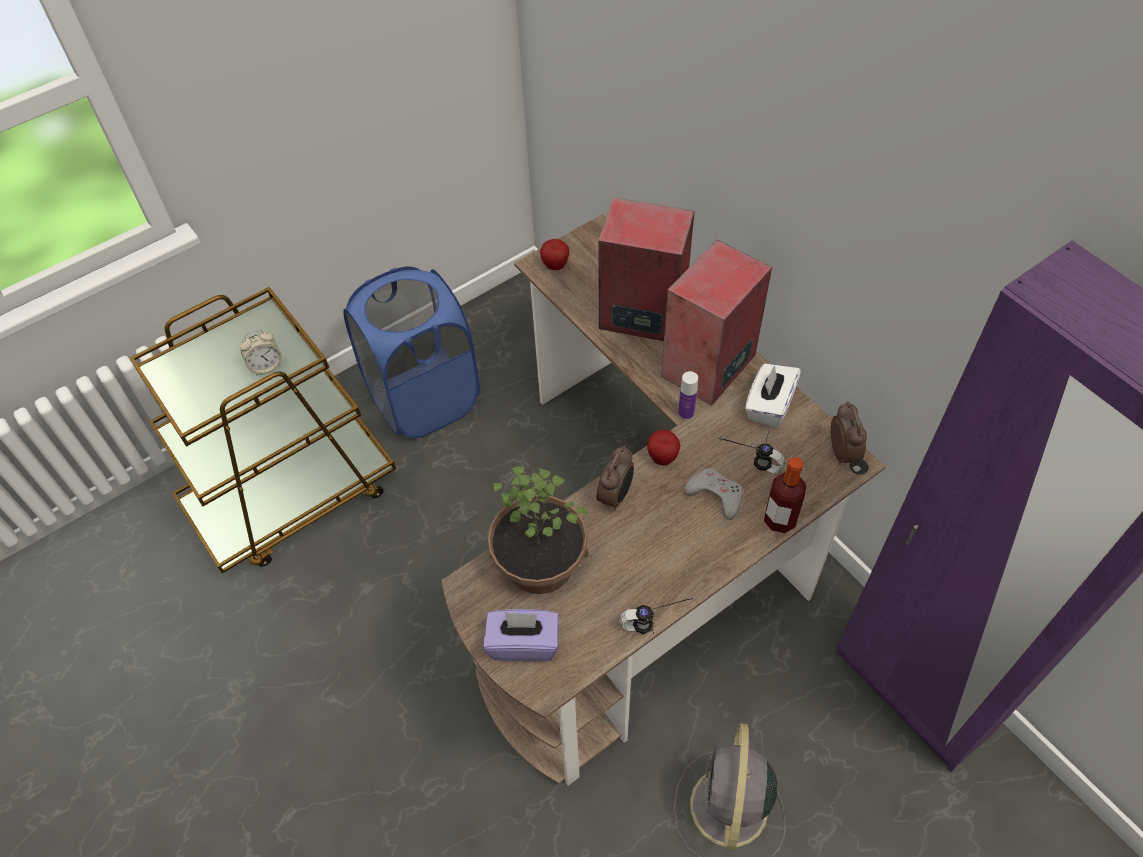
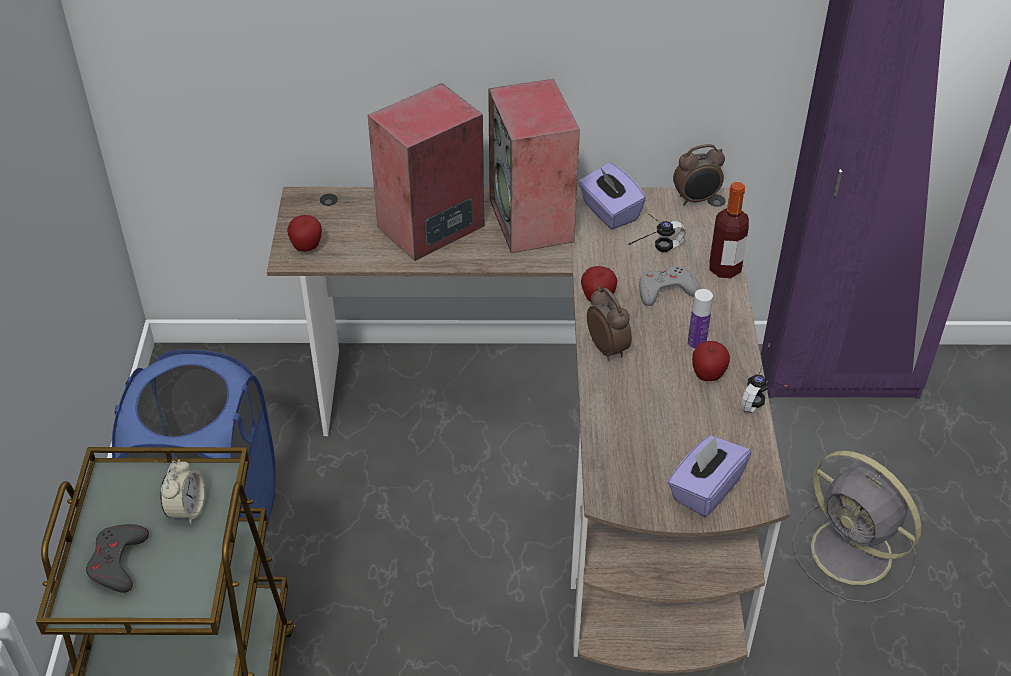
camera: 55 degrees left, 10 degrees down
potted plant [488,466,589,594] -> none
bottle [678,371,698,420] -> bottle moved to [688,289,713,350]
white tissue box [745,364,801,428] -> purple tissue box [578,163,646,230]
alarm clock [831,401,867,465] -> alarm clock turned 135 degrees clockwise [673,144,725,206]
none -> grey game controller [86,524,149,593]
none -> apple [692,341,730,381]

